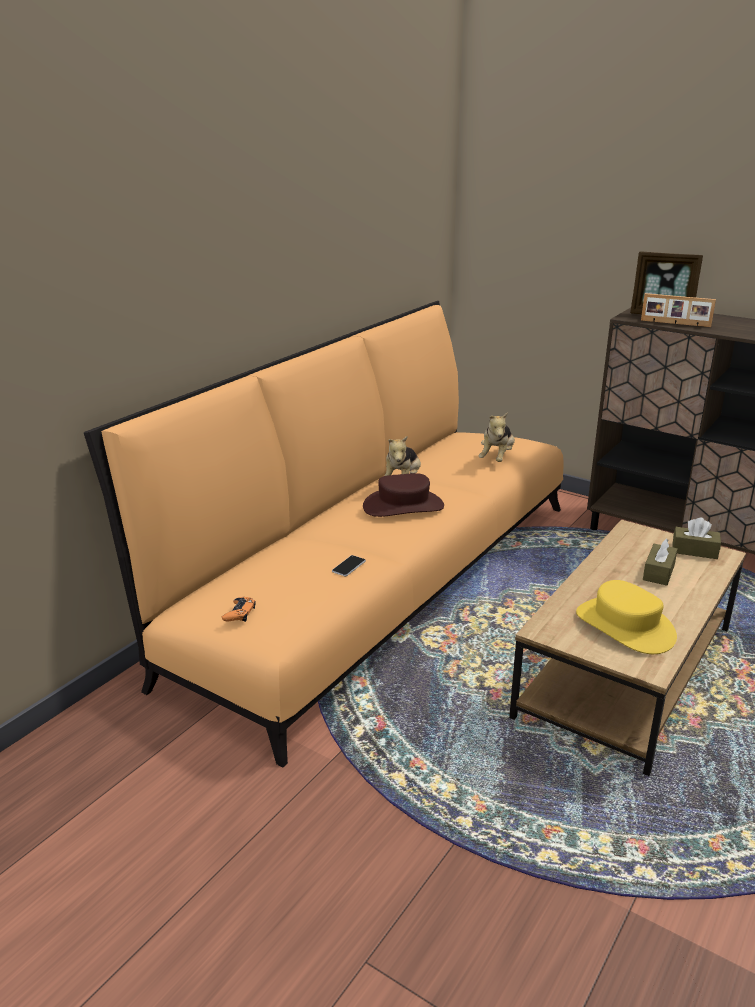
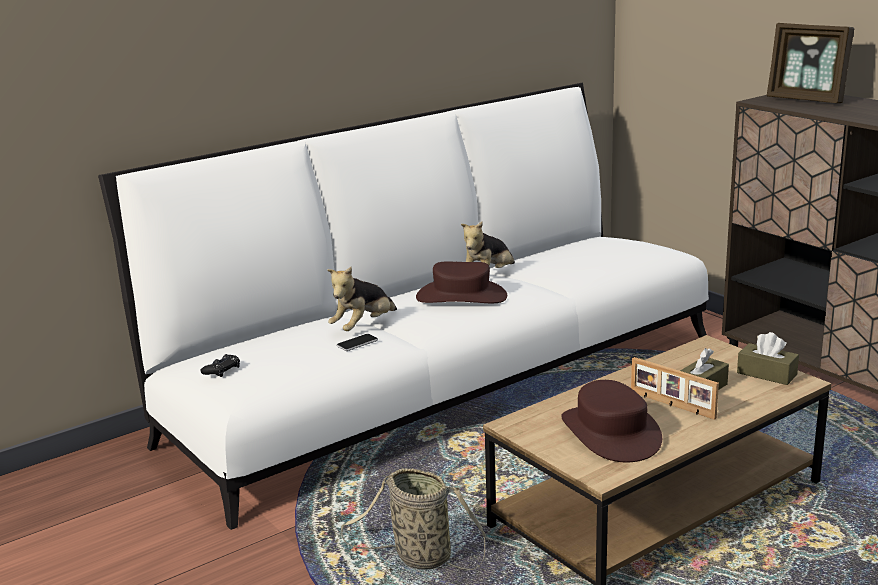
camera: 20 degrees right, 5 degrees down
orange sofa [84,301,564,767] -> white sofa [98,83,709,530]
orange game controller [222,597,256,622] -> black game controller [200,354,240,377]
plush toy [478,412,515,462] -> plush toy moved to [328,267,397,331]
yellow hat [576,580,677,654] -> brown hat [561,380,662,462]
picture frame [641,293,716,327] -> picture frame moved to [631,357,719,420]
none -> basket [341,468,485,570]

